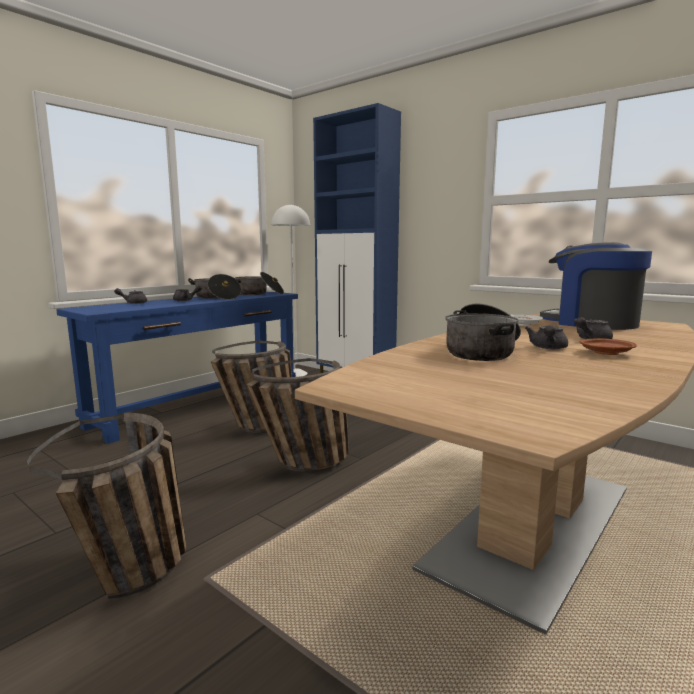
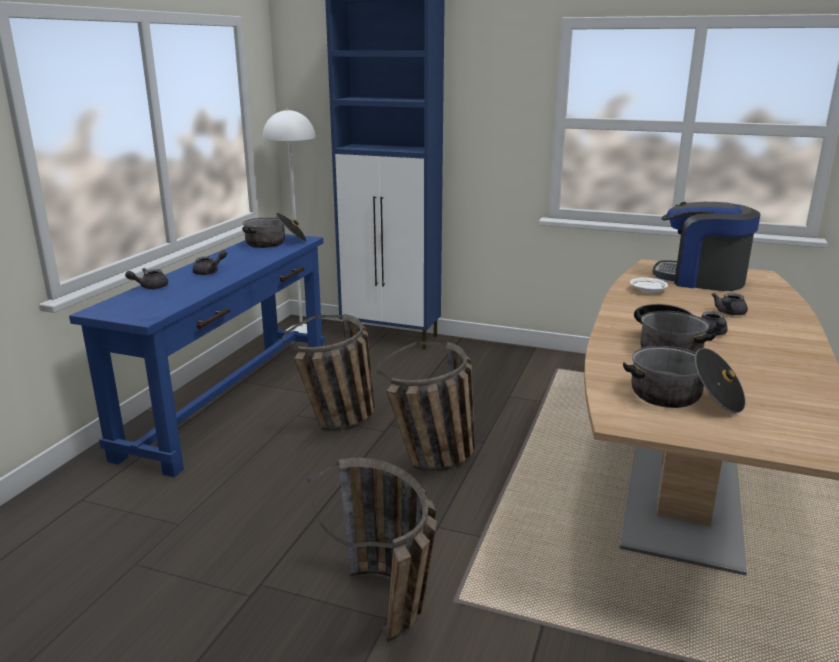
camera: 20 degrees left, 10 degrees up
cooking pot [188,274,241,300] -> cooking pot moved to [623,346,746,413]
brown plate [580,338,637,355] -> none

